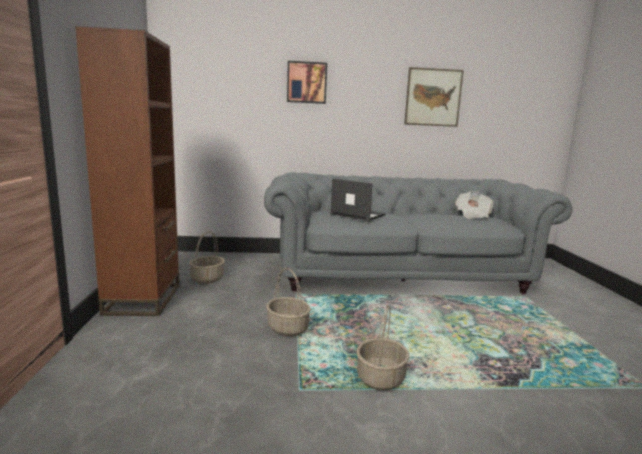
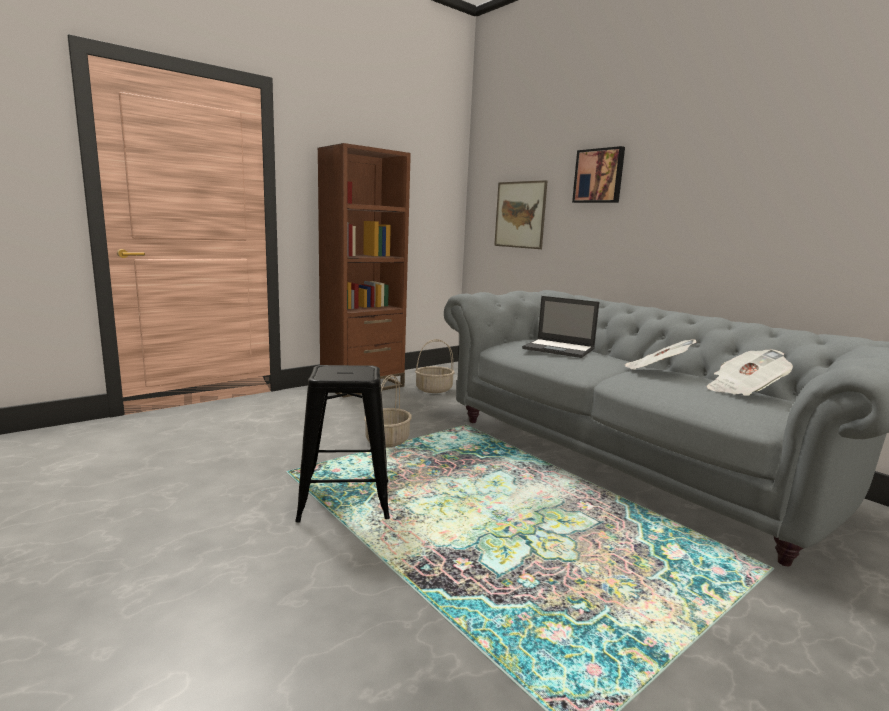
camera: 55 degrees right, 0 degrees up
laptop [330,178,385,221] -> laptop turned 120 degrees clockwise [522,296,599,358]
basket [357,305,409,391] -> black stool [295,365,390,522]
picture [404,67,464,127] -> picture moved to [494,180,547,249]
none -> newspaper [625,340,697,370]

